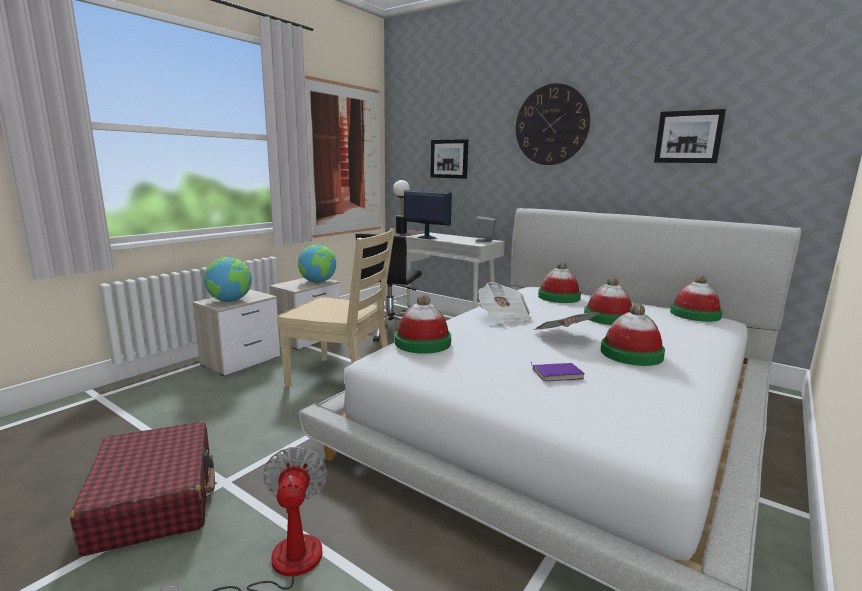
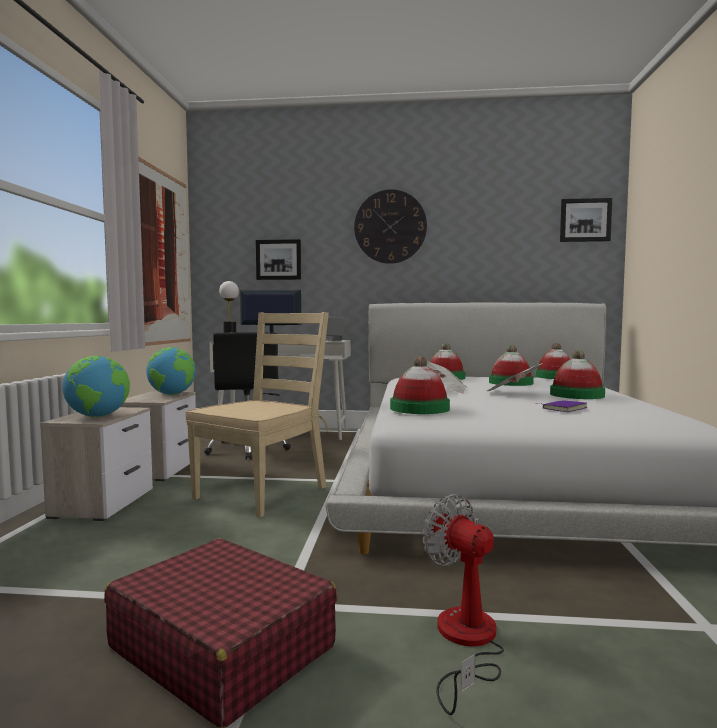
camera: 30 degrees left, 10 degrees down
beige chair [277,228,395,387] -> beige chair turned 45 degrees counterclockwise [185,312,329,518]
picture [654,109,726,163] -> picture moved to [560,198,612,242]

